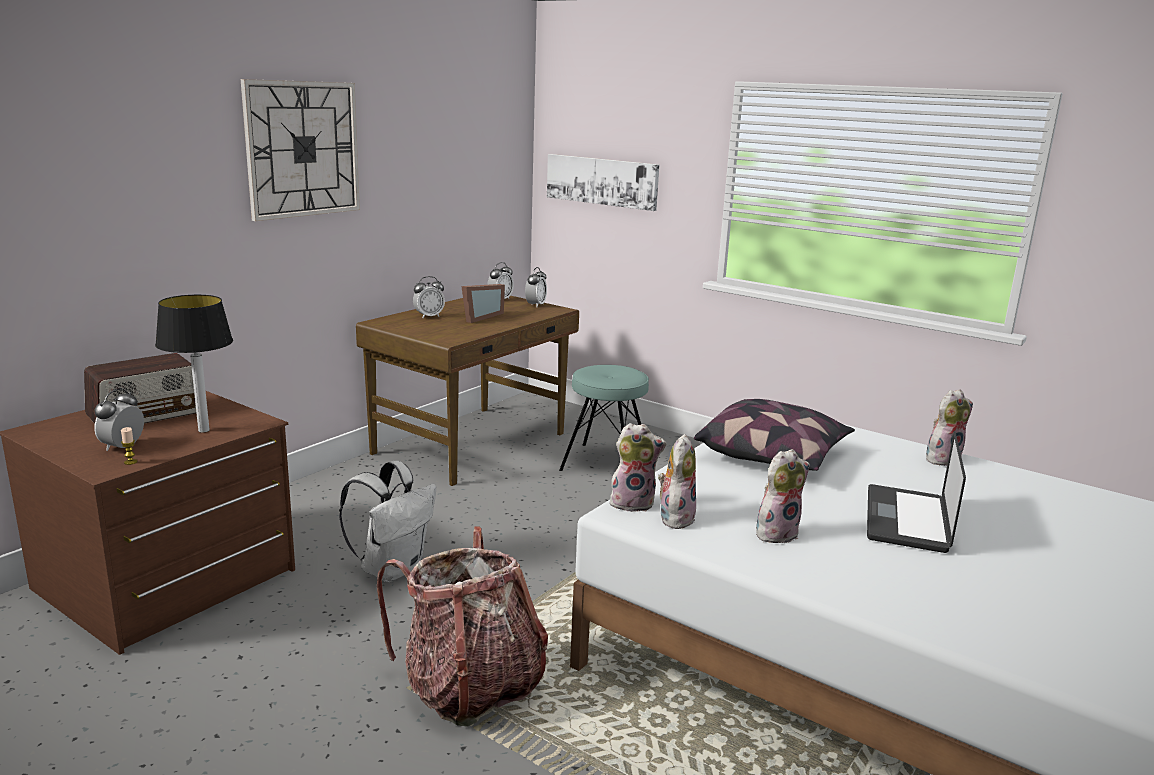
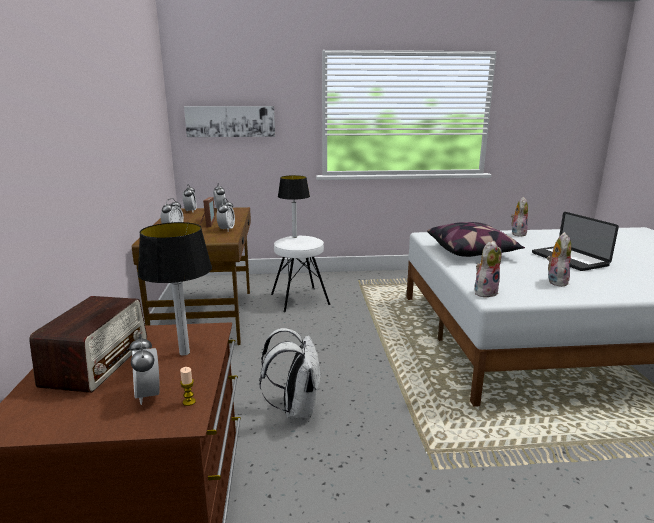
camera: 40 degrees left, 0 degrees up
wall clock [241,79,360,221] -> none
backpack [377,526,548,727] -> none
turquoise stool [559,365,649,471] -> white stool [271,236,331,312]
plush toy [658,434,696,529] -> none
none -> alarm clock [217,198,235,231]
none -> table lamp [278,175,310,238]

